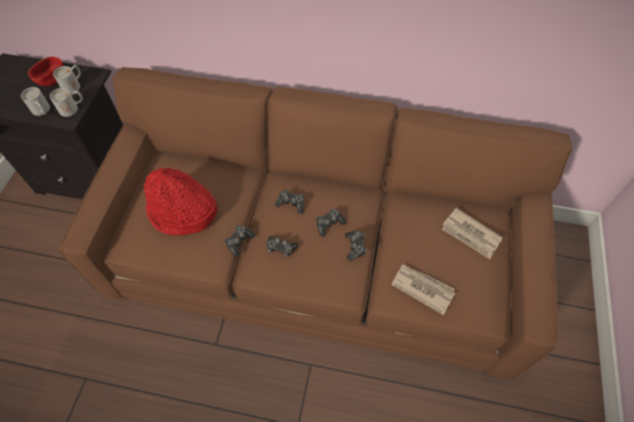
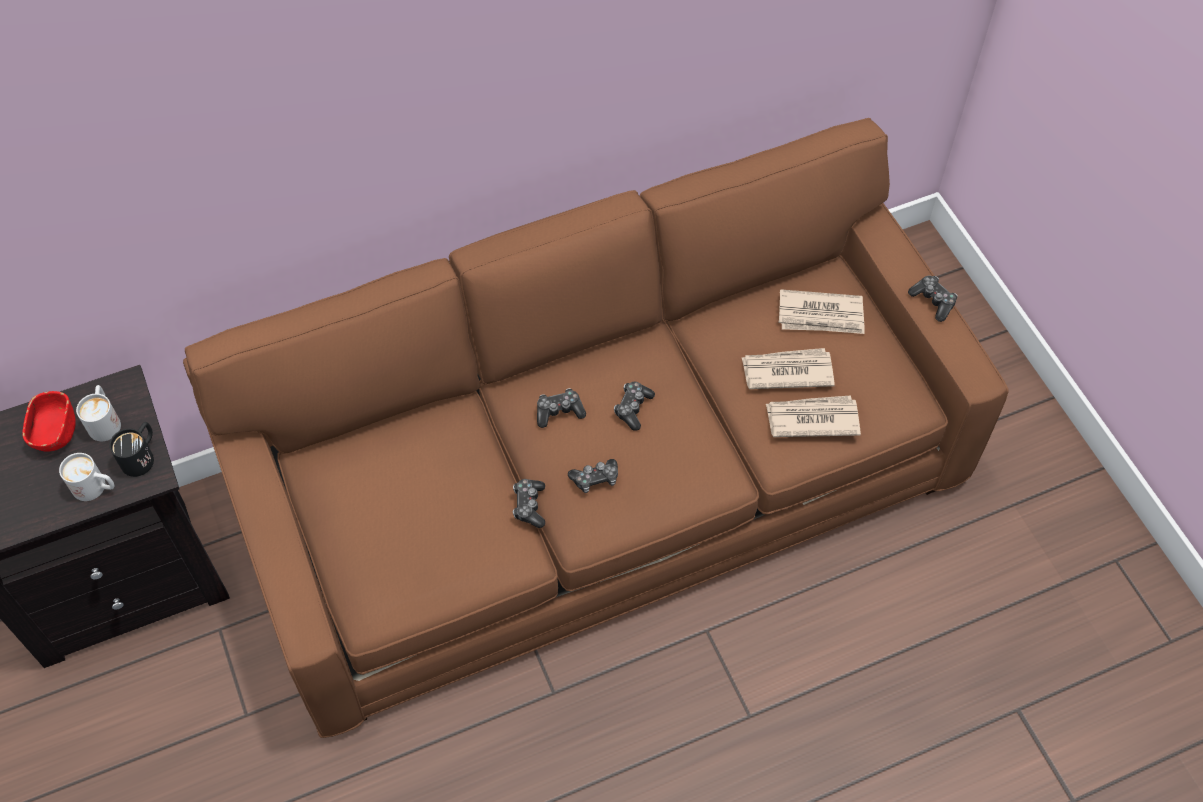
camera: 35 degrees left, 0 degrees up
white mug [50,88,83,117] -> black mug [109,422,154,477]
red hat [144,168,217,236] -> none
game controller [345,230,367,261] -> game controller moved to [908,276,958,322]
none -> newspaper [742,348,835,389]

